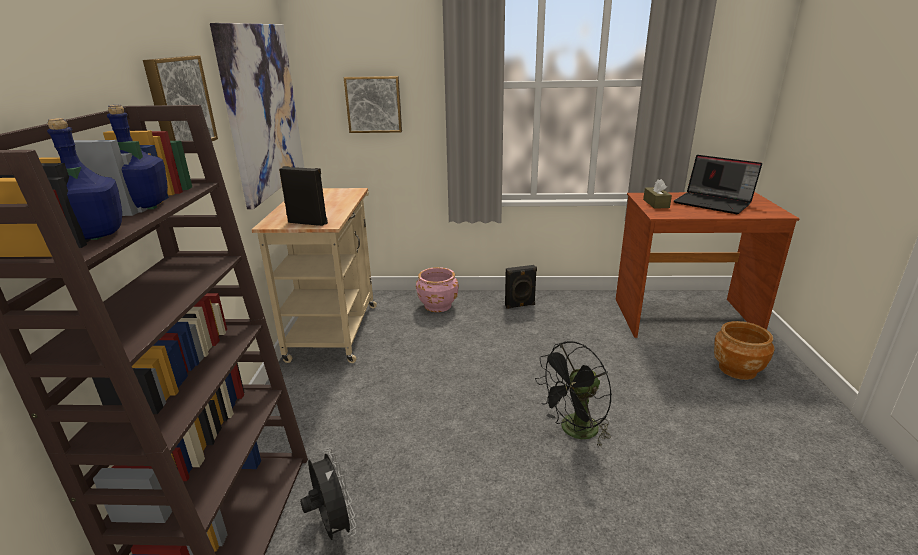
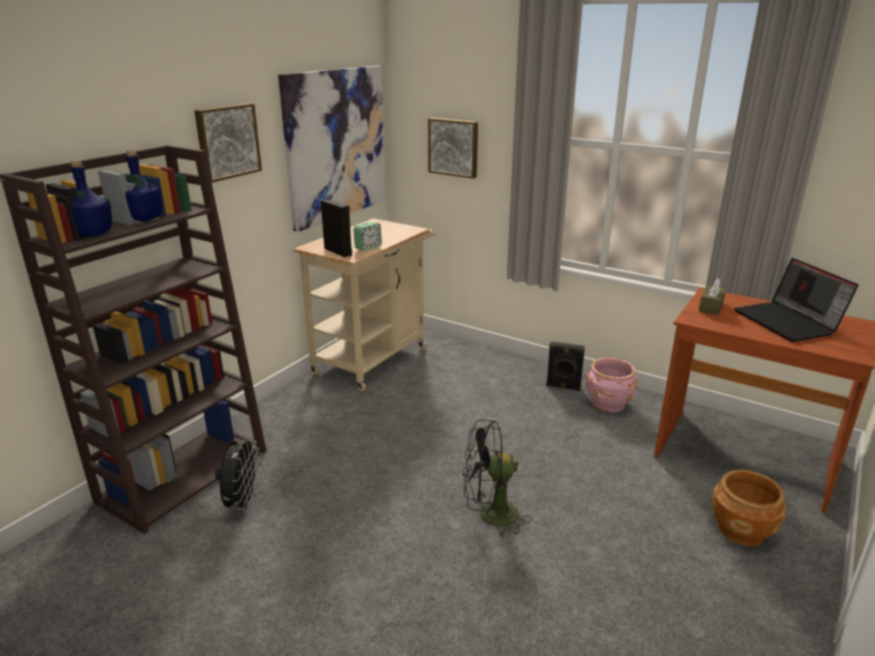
camera: 30 degrees right, 0 degrees up
pink planter [416,267,459,312] -> pink planter moved to [586,358,638,412]
none -> alarm clock [353,222,382,251]

